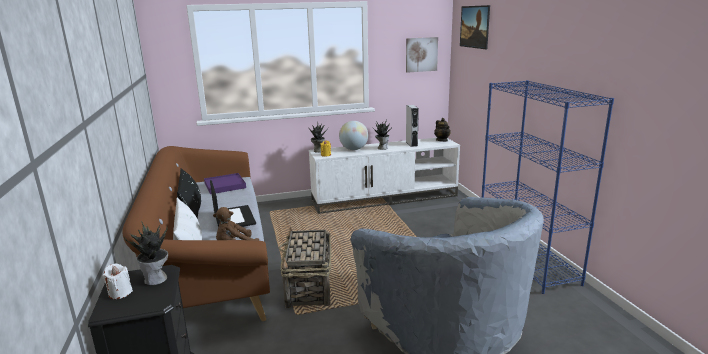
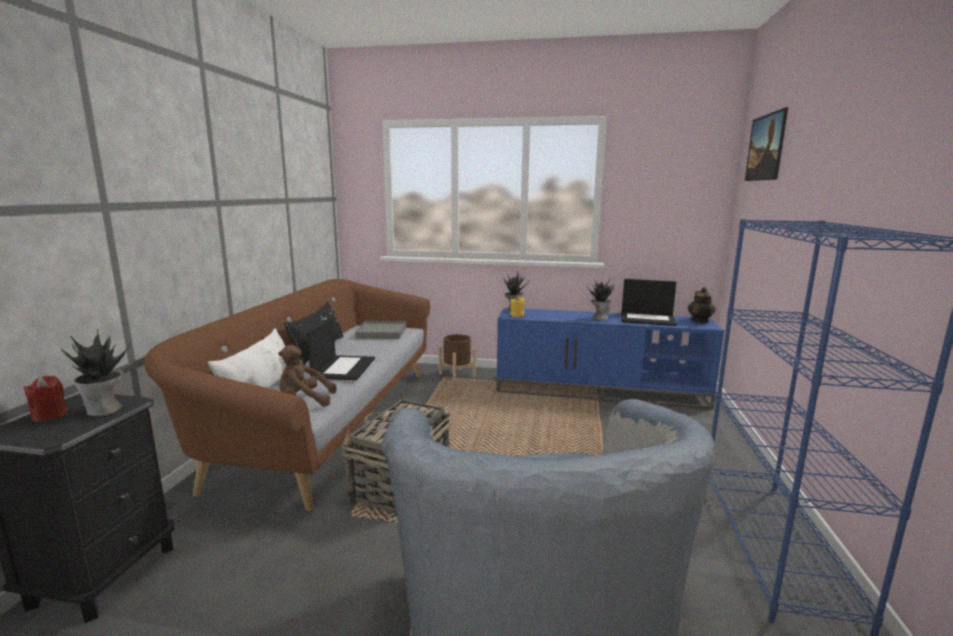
camera: 25 degrees right, 5 degrees down
white candle [102,263,133,299] -> red candle [23,376,68,422]
purple tray [204,173,246,194] -> grey tray [355,321,406,339]
white tv stand [309,138,460,214] -> blue tv stand [496,308,724,410]
globe [339,121,368,150] -> none
picture [406,37,438,73] -> none
grey speaker [406,105,419,147] -> laptop [621,279,677,326]
none -> brown planter [439,334,476,381]

